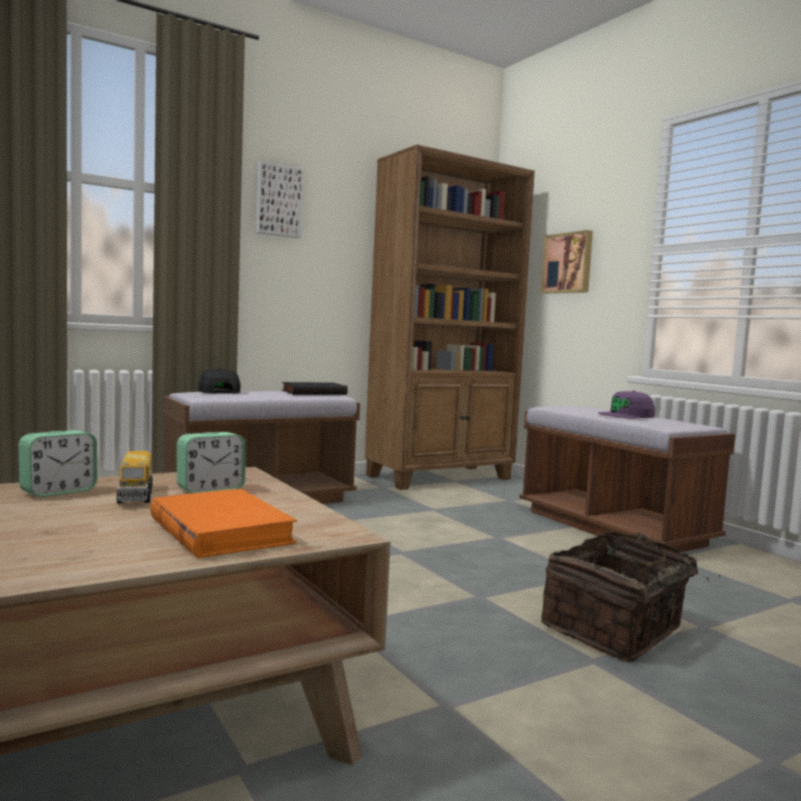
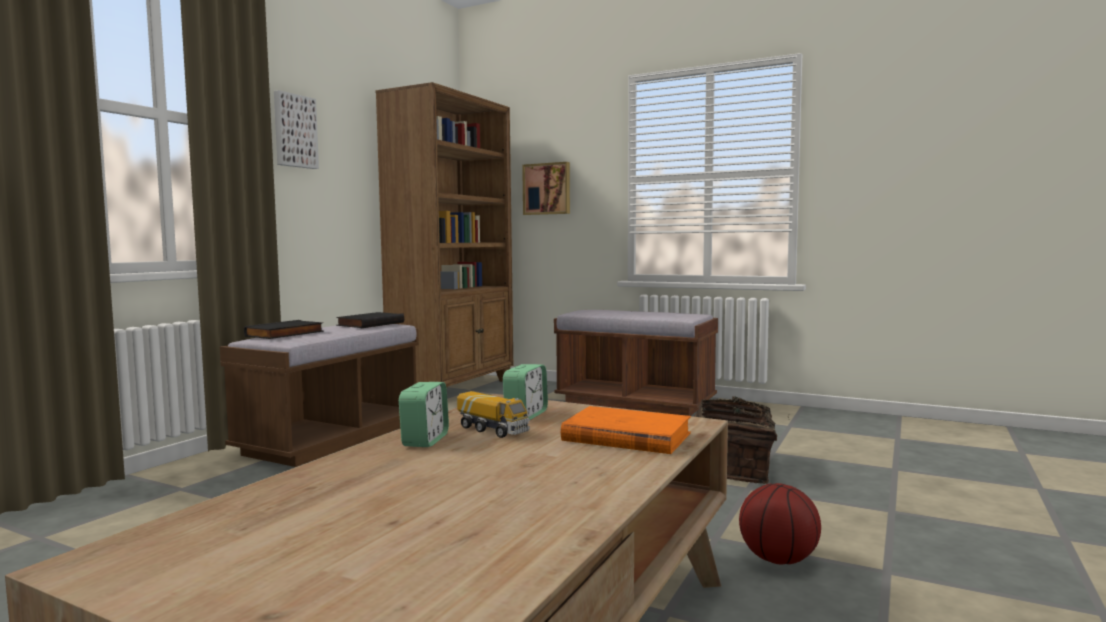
camera: 30 degrees left, 0 degrees up
black cap [197,368,240,394] -> black book [244,320,324,339]
purple cap [598,391,655,418] -> none
none -> basketball [739,483,821,564]

